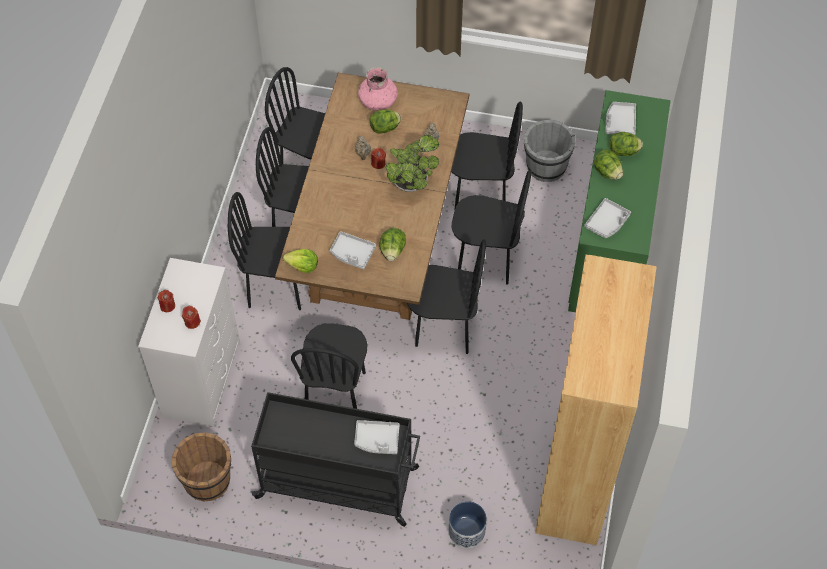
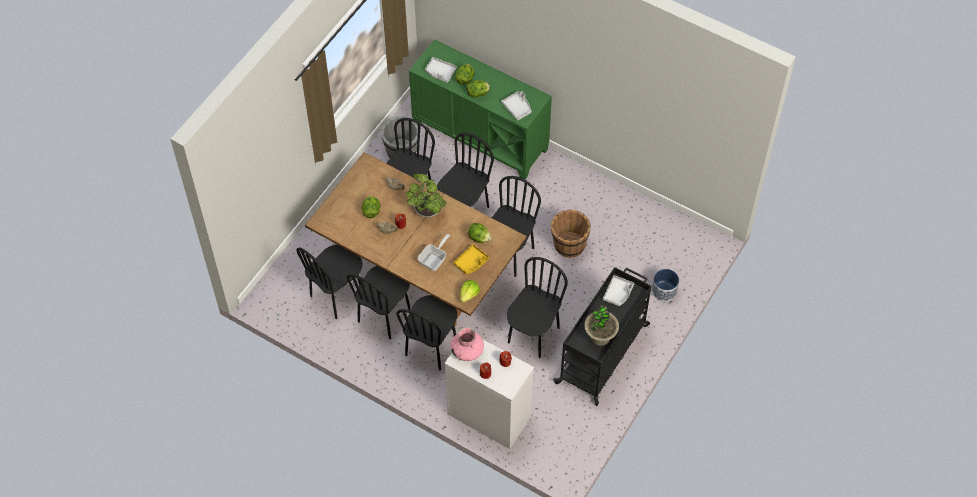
camera: 70 degrees left, 0 degrees up
brown bucket [172,432,231,502] -> brown bucket moved to [551,209,591,258]
black chair [291,323,367,409] -> black chair turned 90 degrees counterclockwise [507,257,568,358]
grey tray [330,231,376,269] -> yellow tray [453,244,489,274]
pink vase [358,67,398,111] -> pink vase moved to [451,327,484,361]
brown bookcase [535,255,657,546] -> none
none -> frying pan [418,234,450,271]
none -> potted plant [584,305,619,346]

